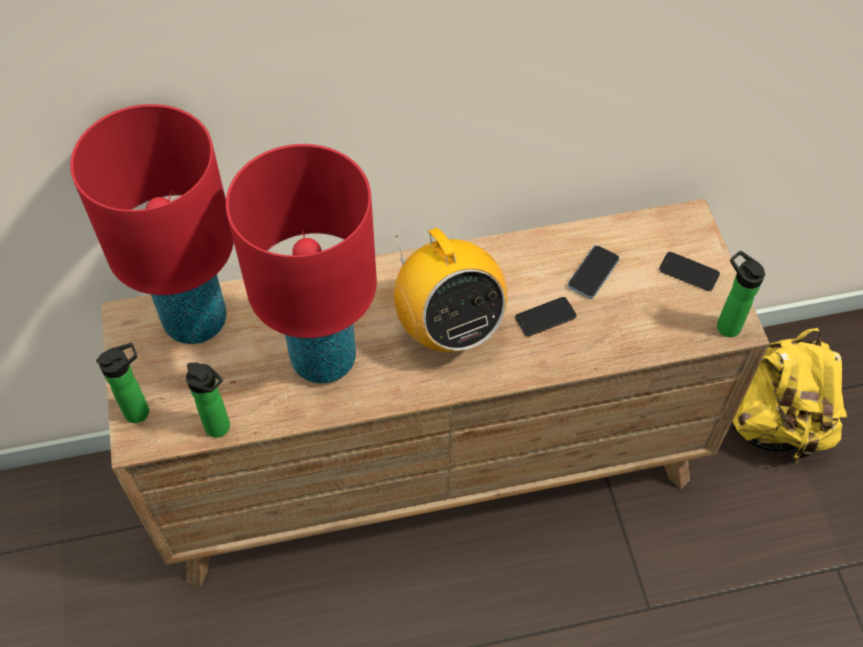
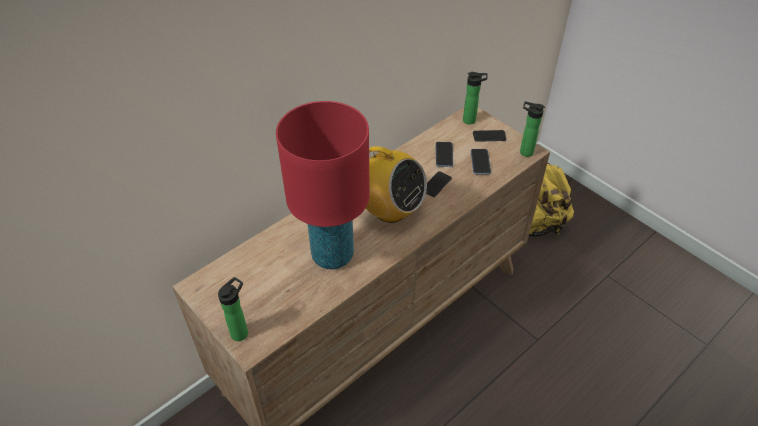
camera: 30 degrees left, 10 degrees down
red table lamp [70,104,234,344] -> none
bottle [186,363,230,438] -> bottle moved to [463,72,488,125]
none -> phone [471,149,491,175]

